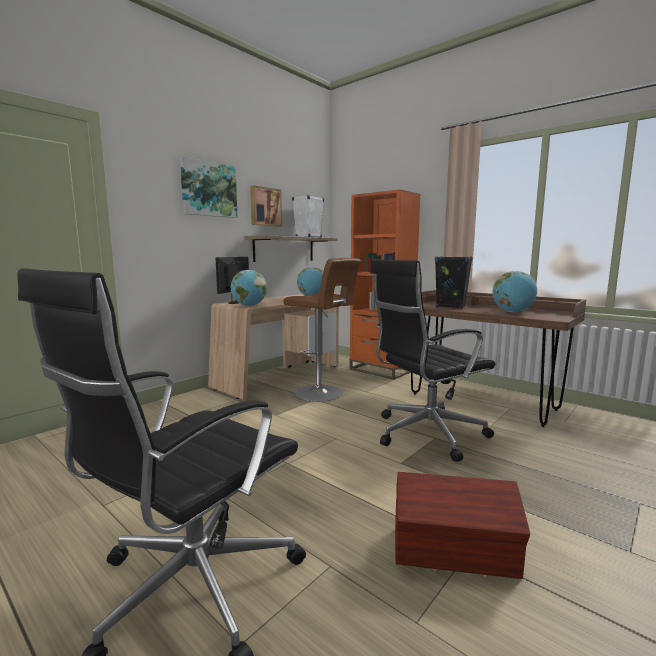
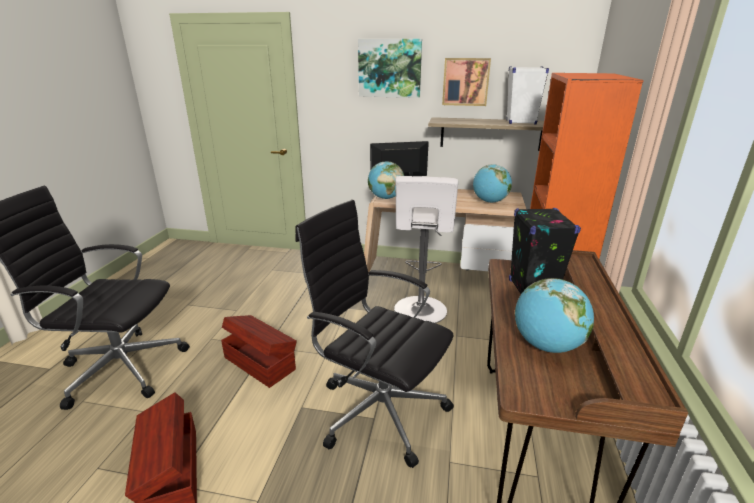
camera: 60 degrees right, 15 degrees up
brown stool [283,258,361,402] -> white stool [394,176,458,323]
none -> brown storage box [221,315,297,388]

